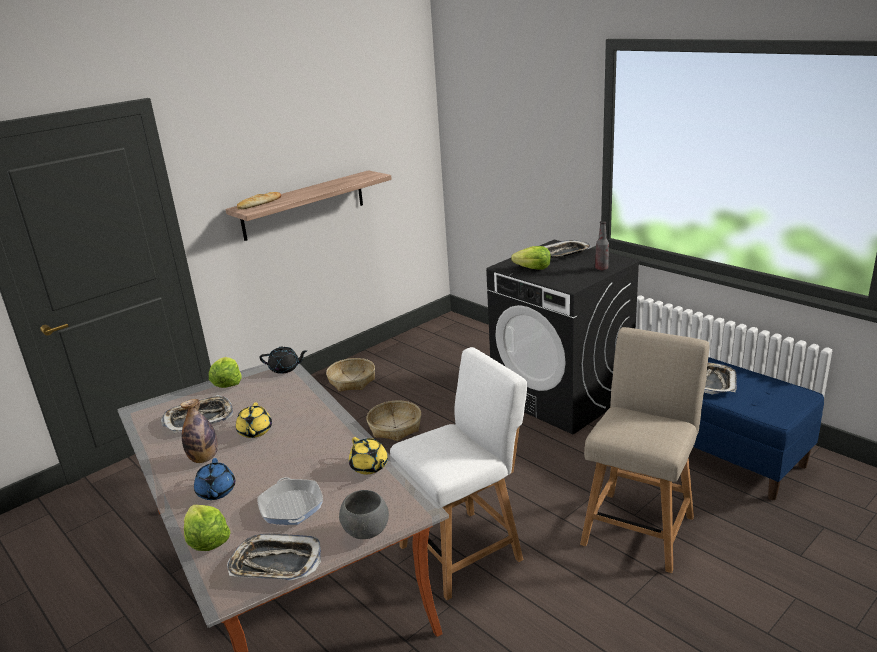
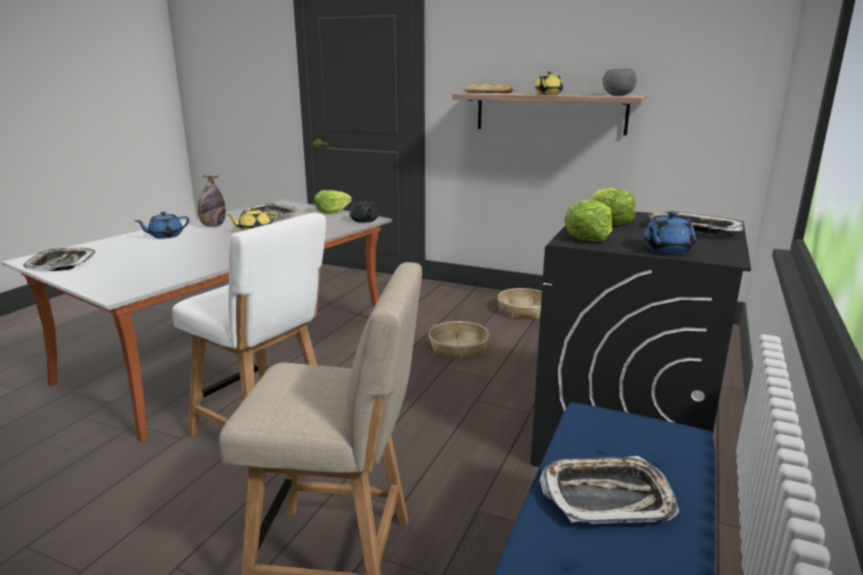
camera: 65 degrees right, 5 degrees down
lettuce [184,505,231,551] -> lettuce moved to [564,200,612,241]
frying pan [258,477,323,525] -> none
grey bowl [339,490,389,539] -> grey bowl moved to [602,69,637,96]
yellow teapot [349,437,388,474] -> yellow teapot moved to [535,71,563,94]
bottle [595,221,609,270] -> blue teapot [643,211,696,254]

